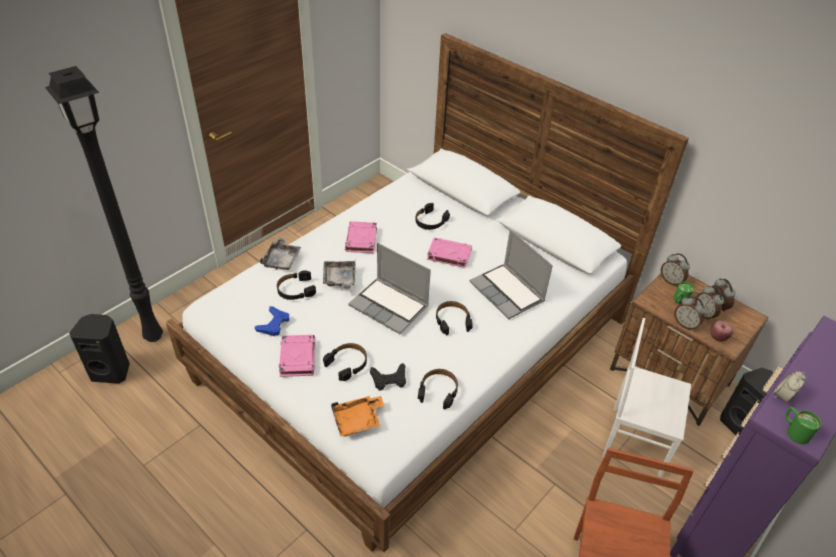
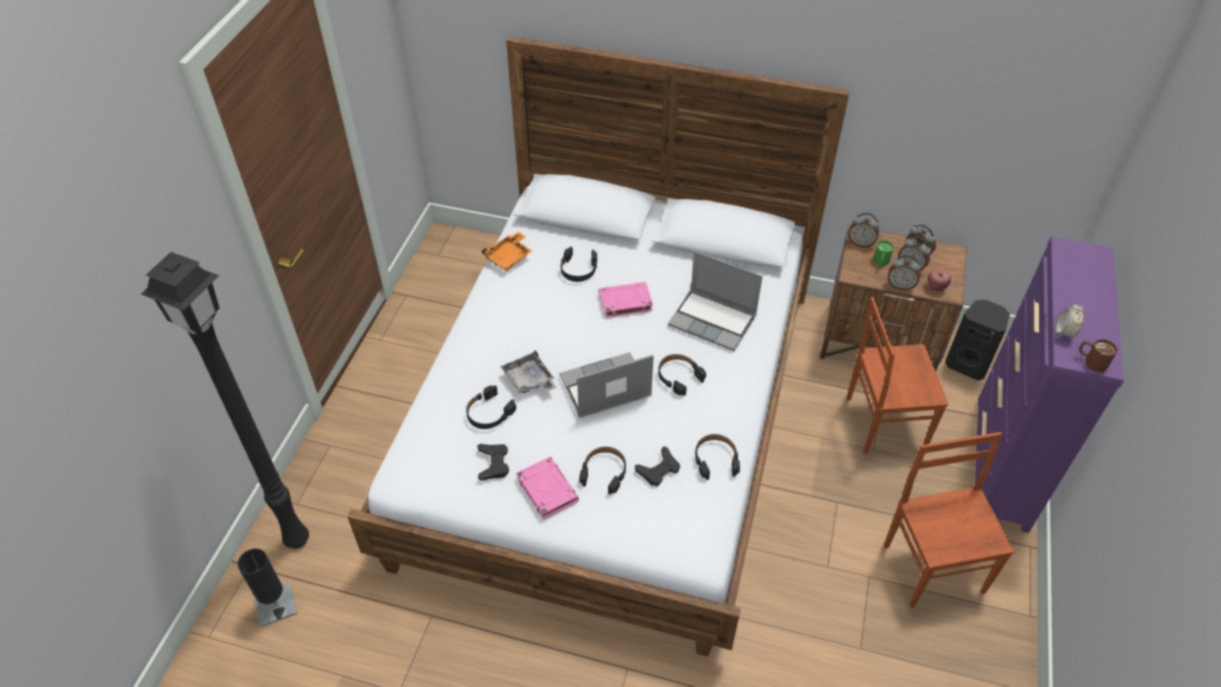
camera: 25 degrees left, 5 degrees up
black speaker [69,314,130,384] -> black table lamp [238,549,297,627]
blue game controller [255,306,289,336] -> black game controller [477,444,509,481]
grey tray [260,237,301,270] -> none
orange tray [331,396,385,437] -> orange tray moved to [481,232,532,271]
pink book [345,221,377,253] -> none
laptop [348,243,431,334] -> laptop turned 150 degrees clockwise [559,352,654,418]
white chair [602,318,691,477] -> brown chair [847,297,949,454]
green mug [785,407,821,444] -> brown mug [1079,339,1117,372]

